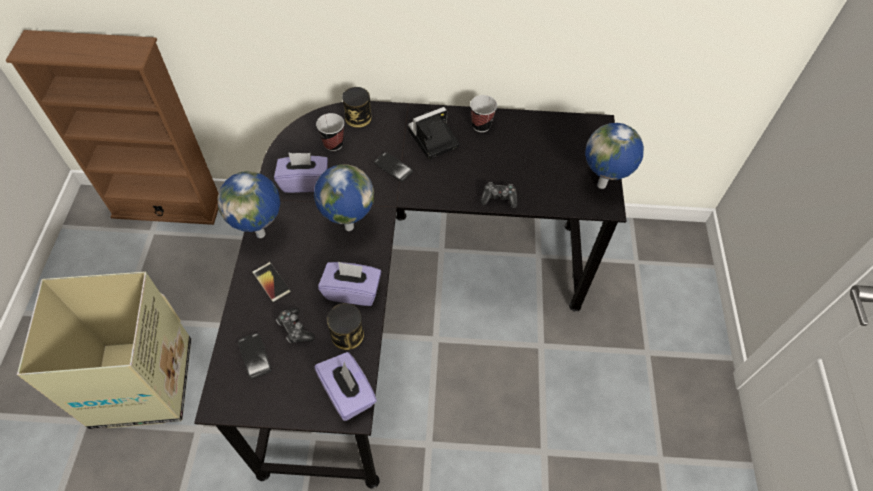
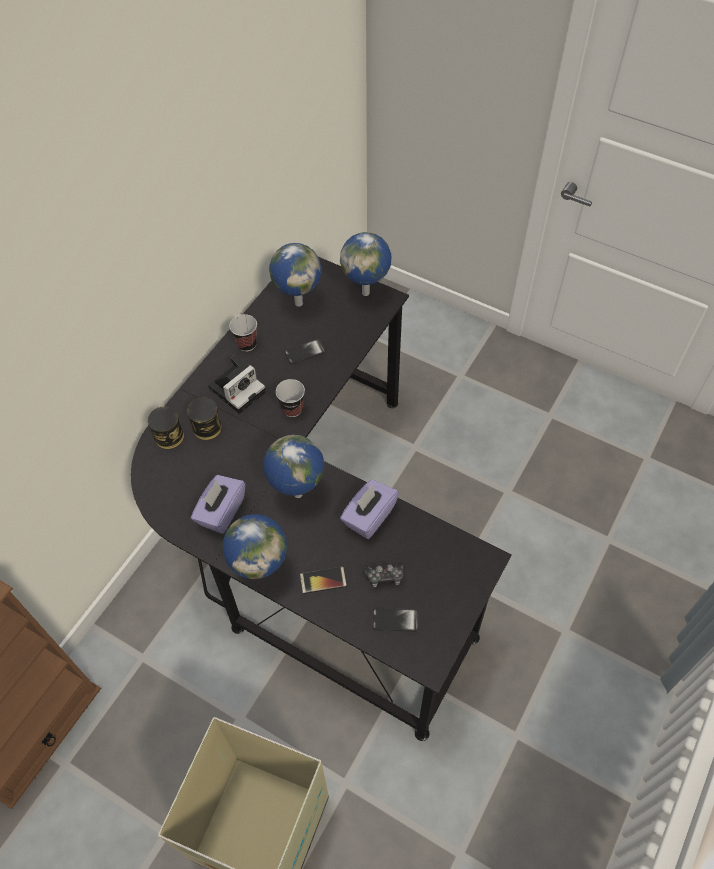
camera: 60 degrees left, 0 degrees up
purple tissue box [314,352,377,421] -> none
cup [316,113,344,151] -> cup moved to [276,379,305,417]
can [327,303,364,350] -> can moved to [187,397,222,440]
phone [374,152,413,182] -> phone moved to [285,339,325,364]
camera [408,107,459,159] -> camera turned 135 degrees counterclockwise [208,355,266,414]
game controller [480,182,517,208] -> none
none -> globe [269,243,322,307]

